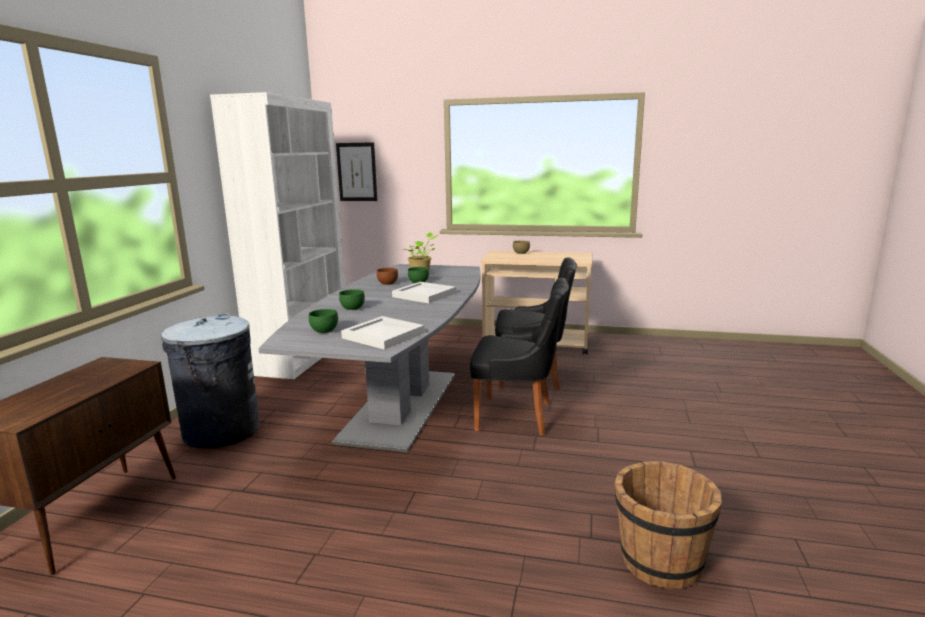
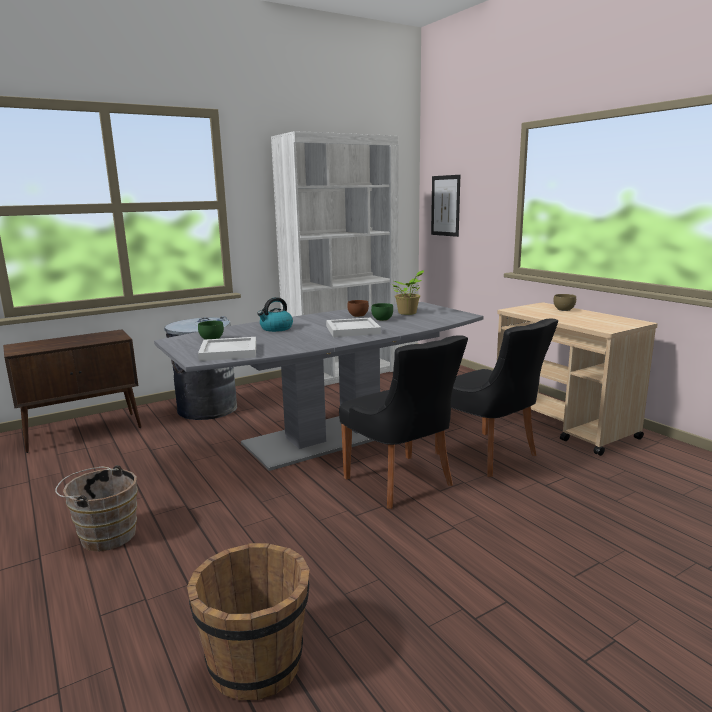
camera: 45 degrees right, 0 degrees up
green bowl [339,289,365,311] -> kettle [257,297,293,332]
none -> brown bucket [55,465,138,552]

